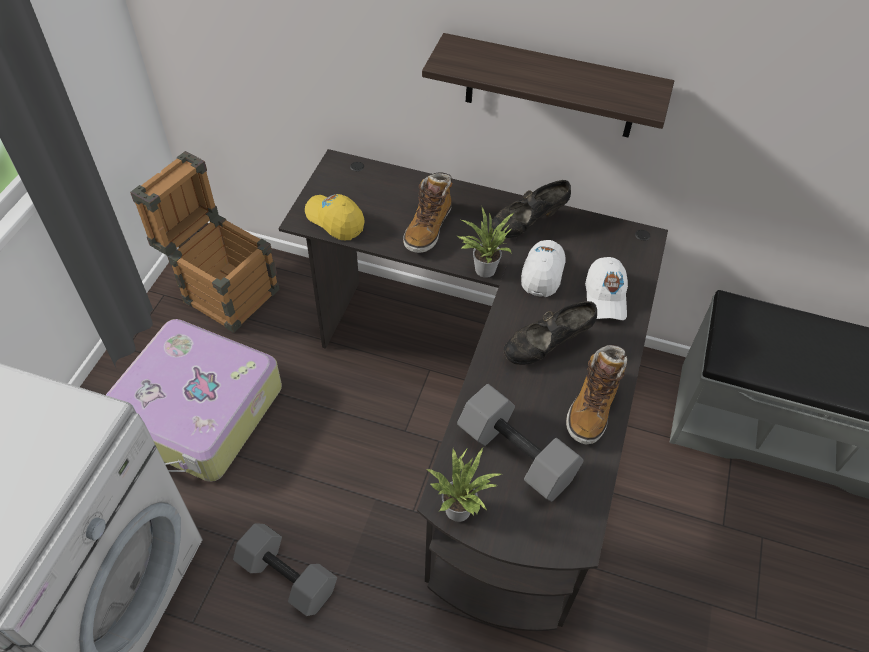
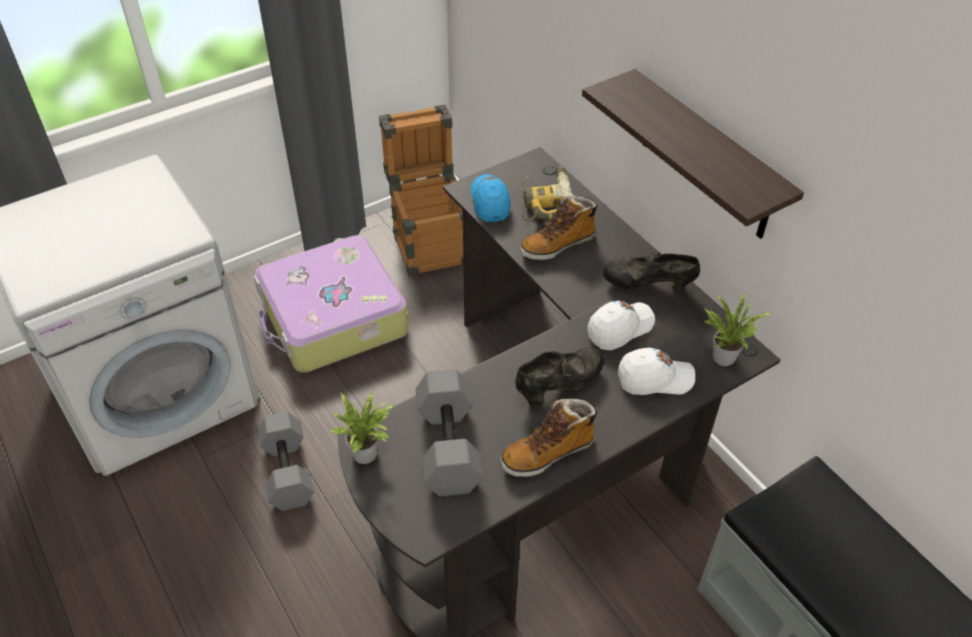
camera: 40 degrees right, 5 degrees down
yellow cap [305,194,365,240] -> blue cap [470,174,511,222]
potted plant [457,207,514,278] -> potted plant moved to [704,293,773,366]
black shoe [503,301,597,365] -> black shoe turned 135 degrees clockwise [516,347,604,407]
white cap [585,257,628,320] -> white cap turned 135 degrees counterclockwise [618,348,695,395]
none -> power drill [522,166,573,221]

